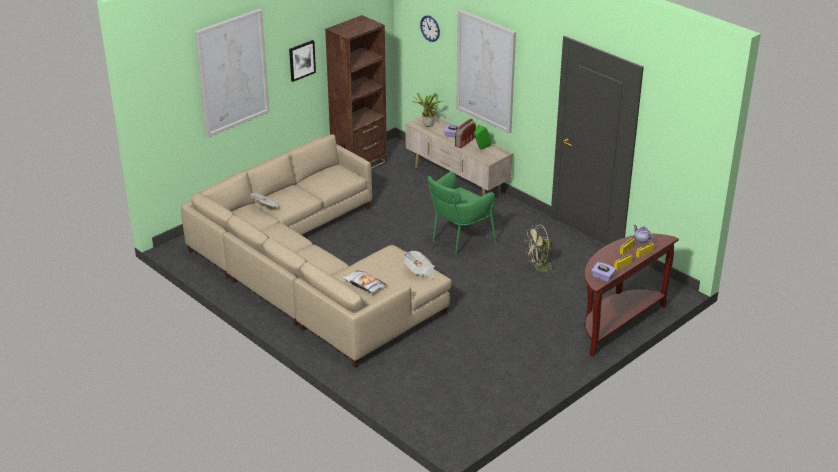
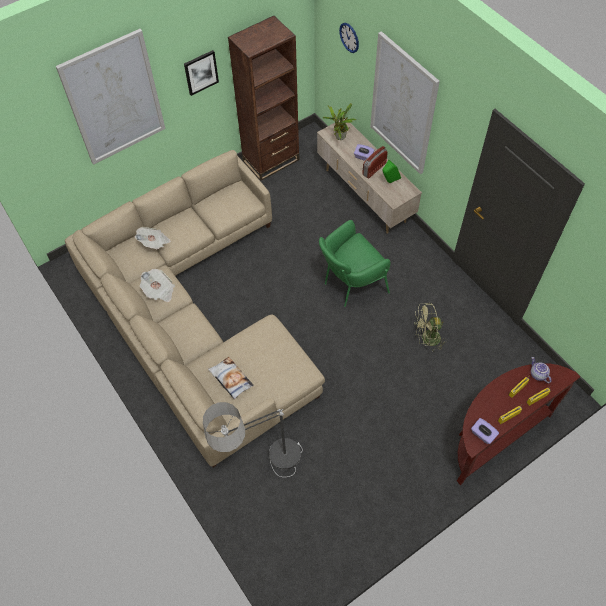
camera: 10 degrees right, 25 degrees up
newspaper [403,251,435,278] -> newspaper moved to [140,269,175,302]
none -> floor lamp [203,402,303,477]

